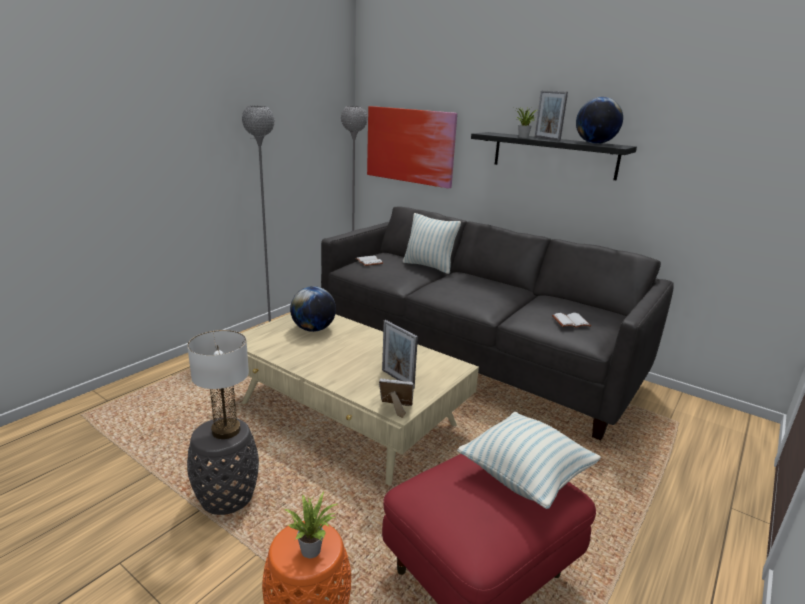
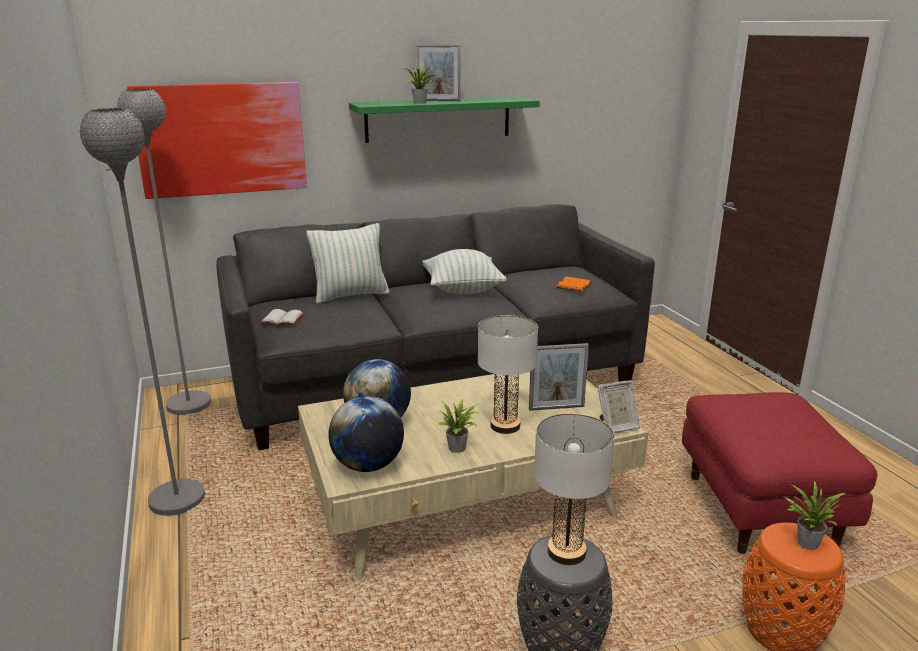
camera: 55 degrees left, 0 degrees up
picture frame [379,378,414,418] -> picture frame turned 150 degrees counterclockwise [597,380,640,433]
pillow [457,412,601,509] -> pillow moved to [422,249,507,294]
black shelf [471,132,637,180] -> green shelf [349,97,540,143]
white book [552,313,591,328] -> orange book [556,277,592,292]
globe [576,97,623,144] -> globe moved to [329,396,404,472]
none -> potted plant [438,399,479,453]
none -> table lamp [478,315,538,434]

